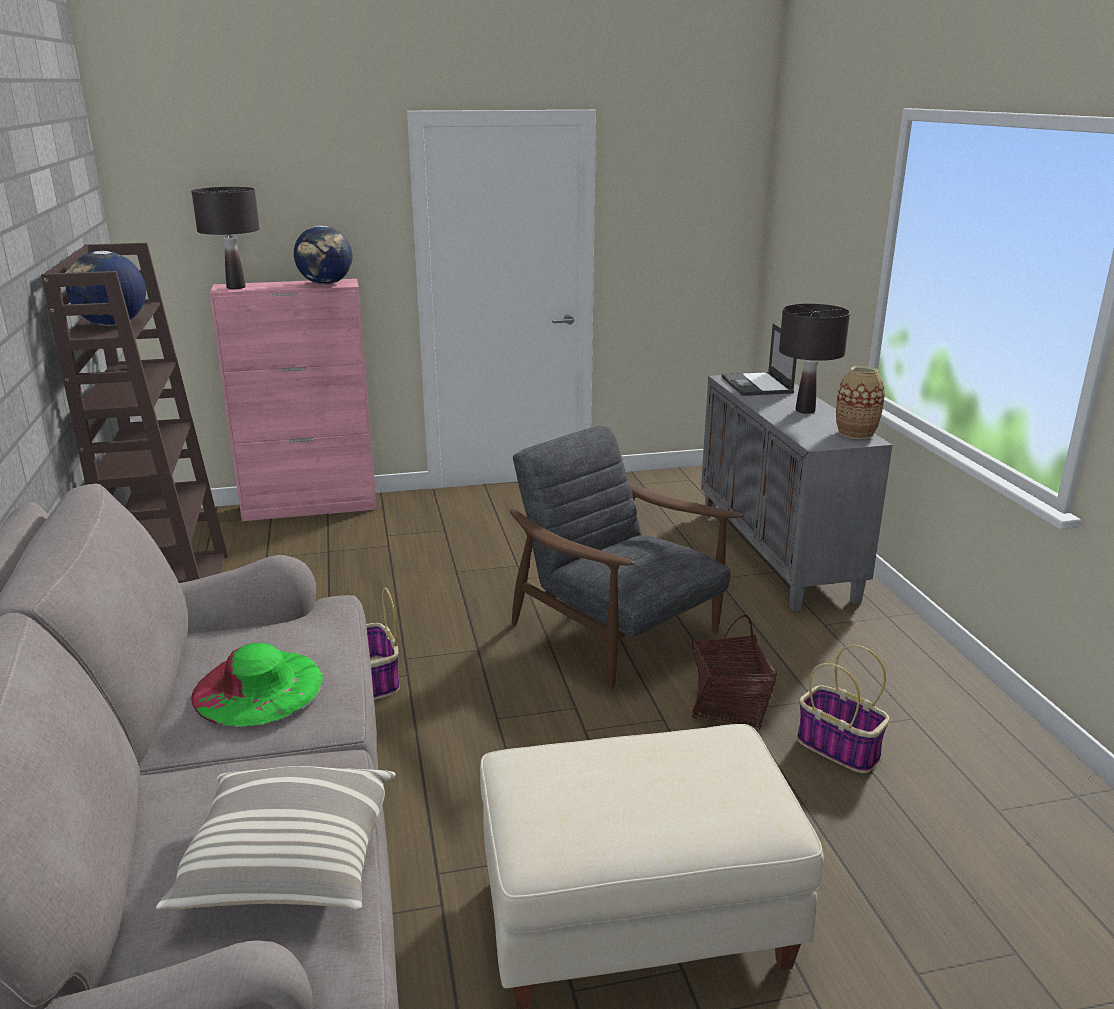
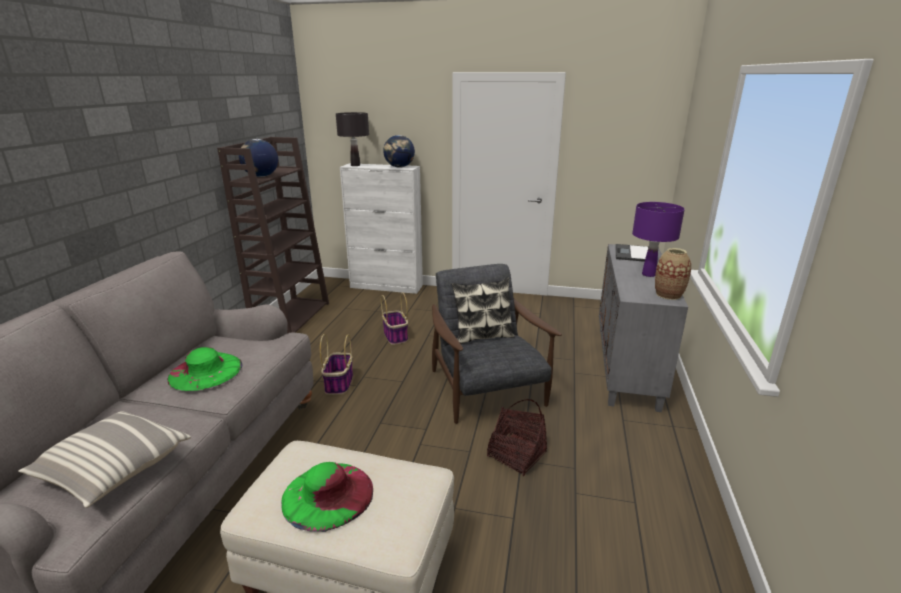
camera: 25 degrees right, 0 degrees up
pink cabinet [209,279,377,521] -> white cabinet [340,163,423,294]
black table lamp [779,304,850,414] -> purple table lamp [632,202,685,277]
basket [797,645,889,774] -> basket moved to [381,292,408,345]
none -> green hat [281,462,373,532]
none -> pillow [451,277,515,344]

